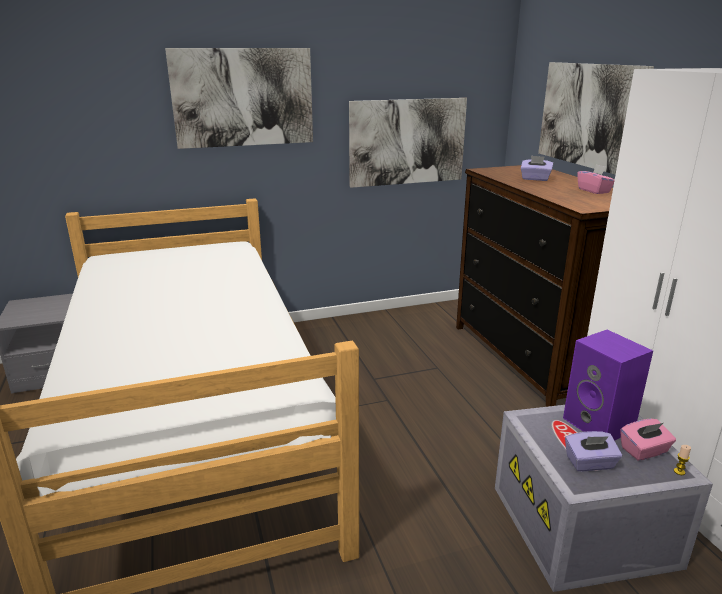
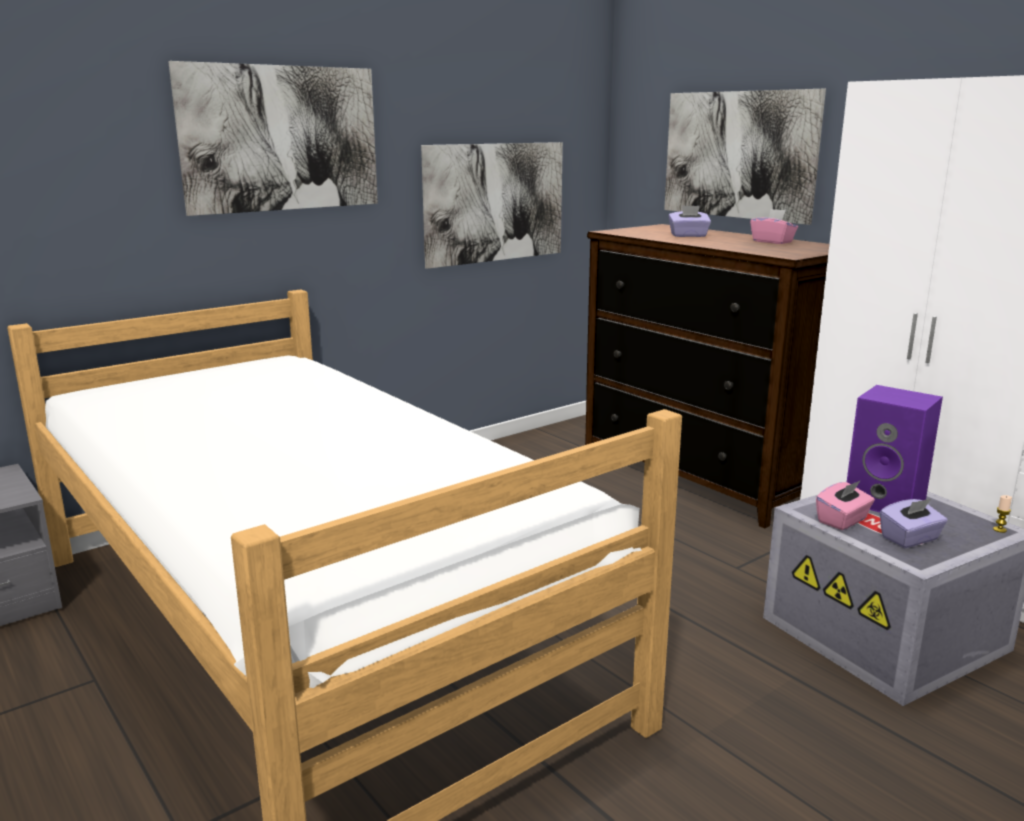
camera: 20 degrees left, 5 degrees down
pink tissue box [620,419,676,461] -> pink tissue box moved to [816,480,875,530]

